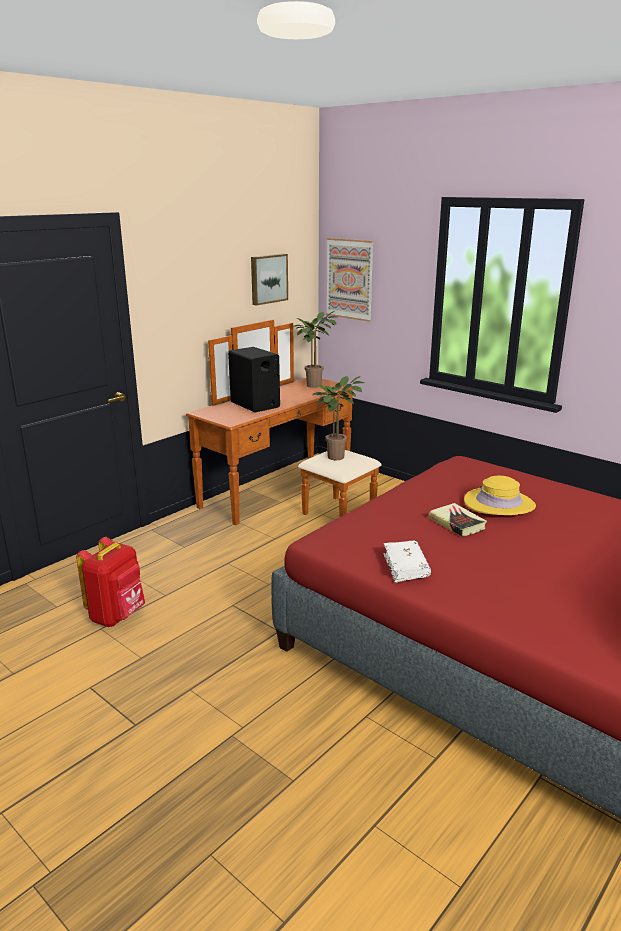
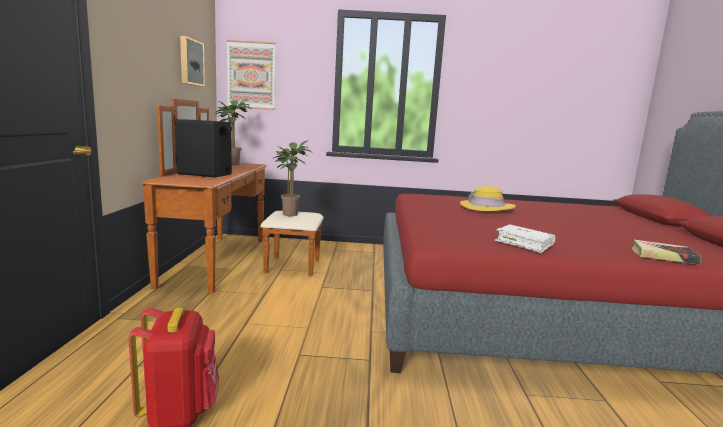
camera: 40 degrees left, 10 degrees down
book [429,503,487,537] -> book moved to [631,239,702,264]

